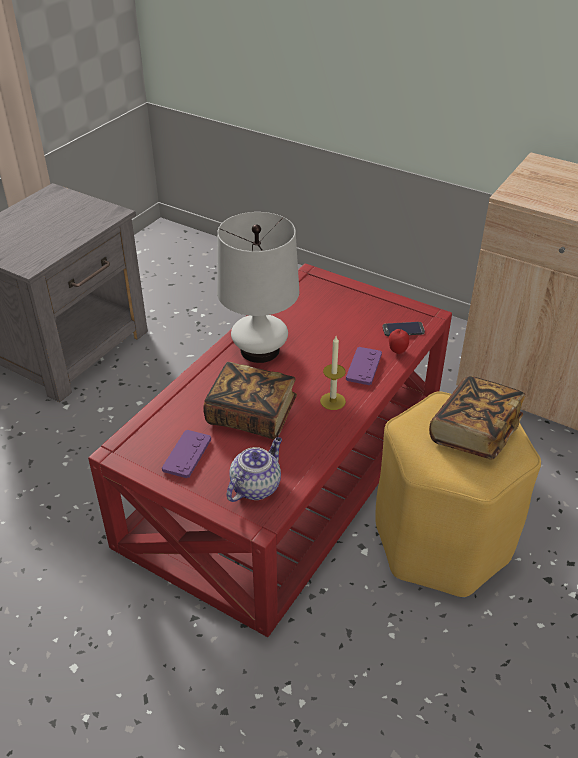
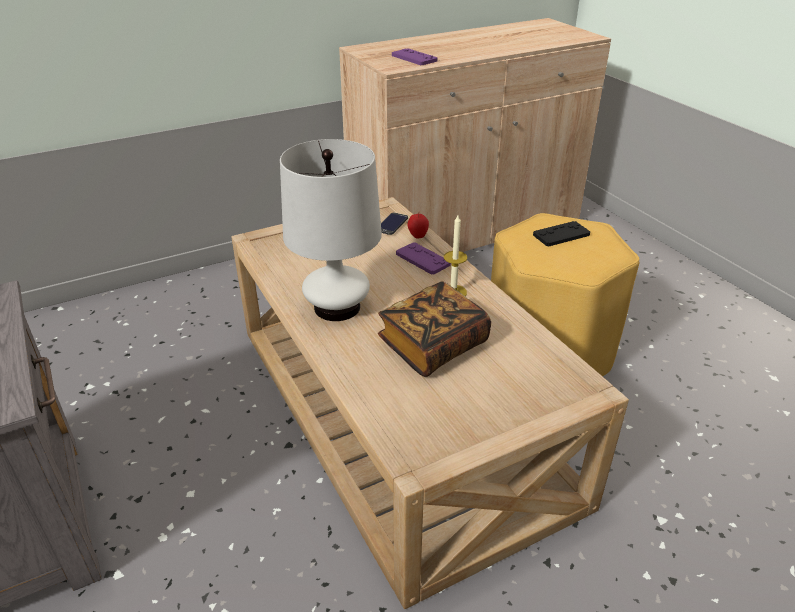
camera: 60 degrees left, 5 degrees down
red coffee table [88,264,452,637] -> beige coffee table [231,197,629,609]
purple game controller [162,430,211,478] -> purple game controller moved to [392,48,438,65]
teapot [227,437,282,502] -> none
book [429,376,526,460] -> black game controller [533,221,590,247]

